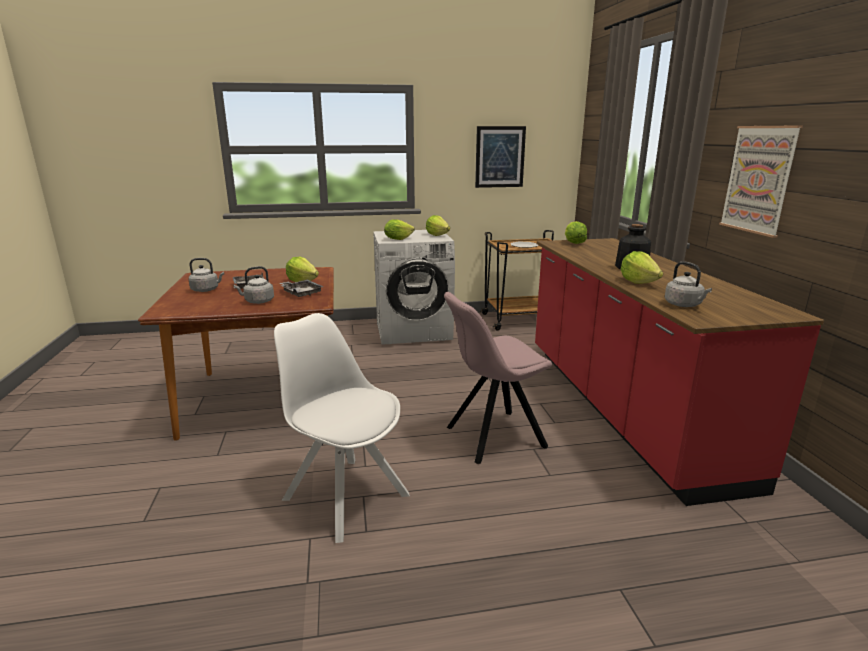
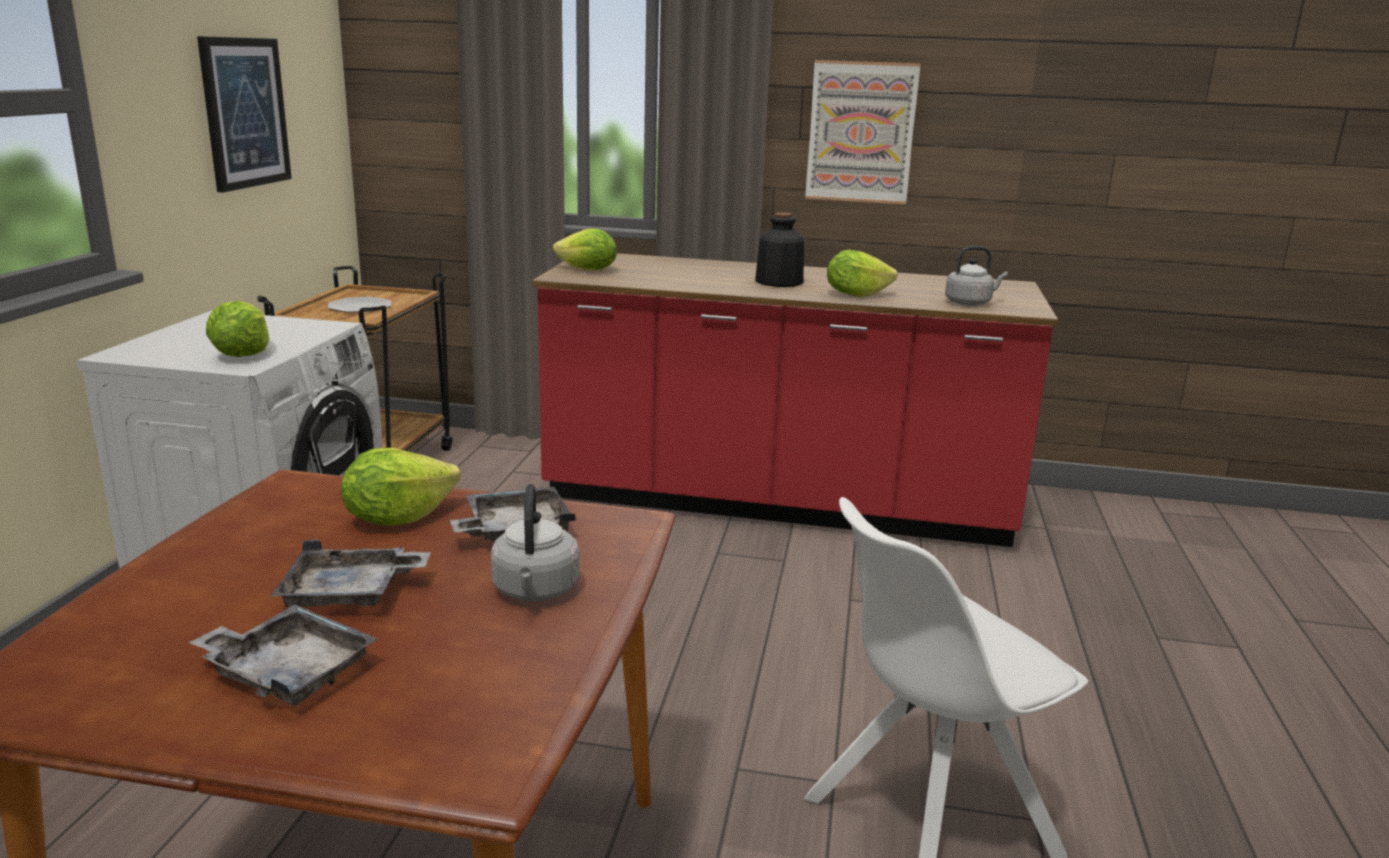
camera: 70 degrees left, 0 degrees up
grey kettle [188,258,224,292] -> grey tray [189,604,378,705]
lettuce [426,215,450,236] -> none
pink chair [444,292,552,464] -> none

